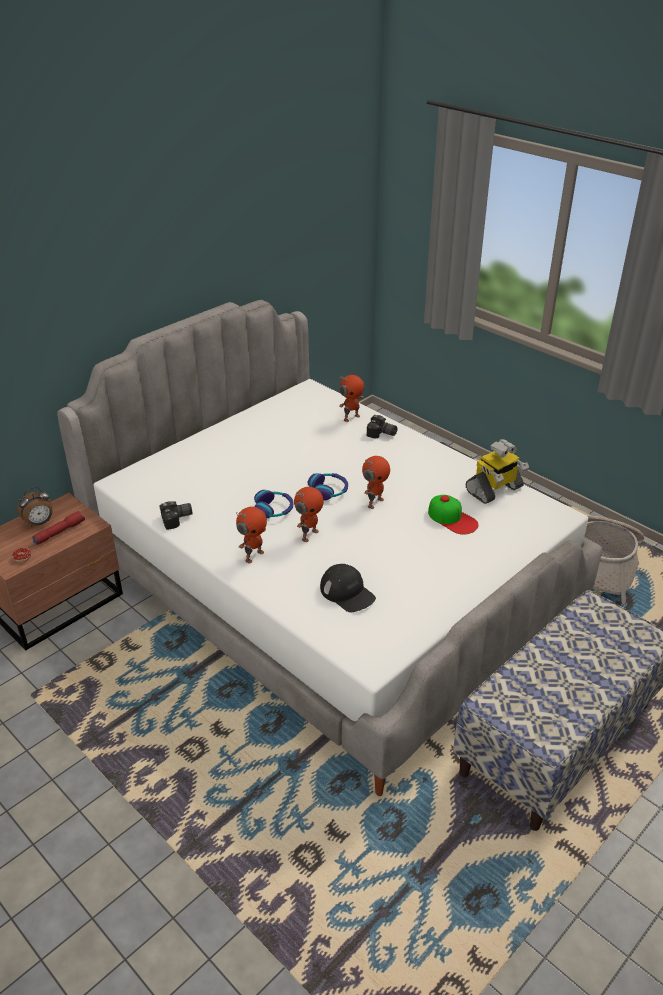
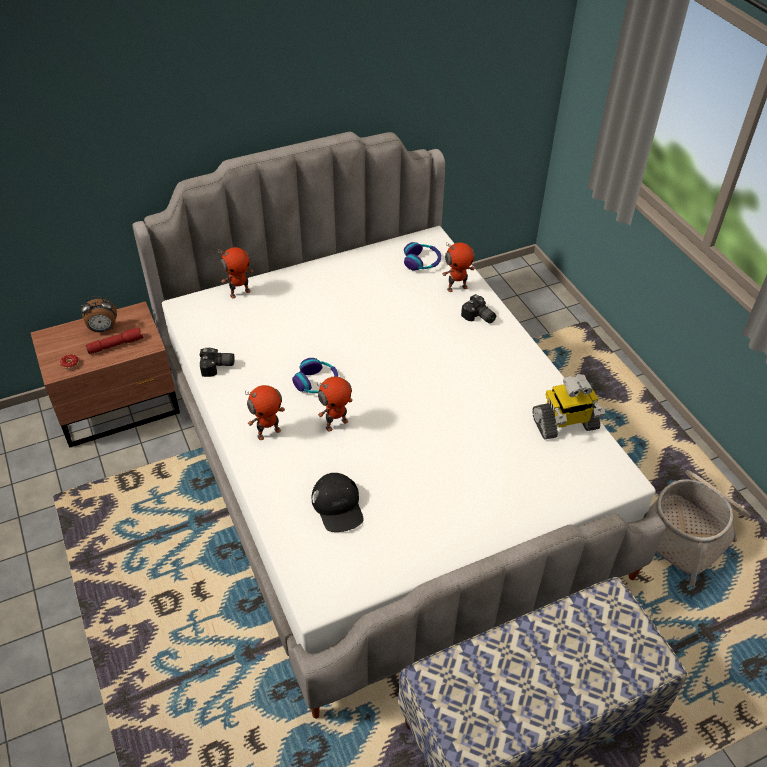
camera: 20 degrees right, 10 degrees up
headphones [308,473,348,501] -> headphones moved to [404,242,441,270]
toy robot [362,456,390,509] -> toy robot moved to [218,247,253,298]
cap [428,495,478,534] -> none

